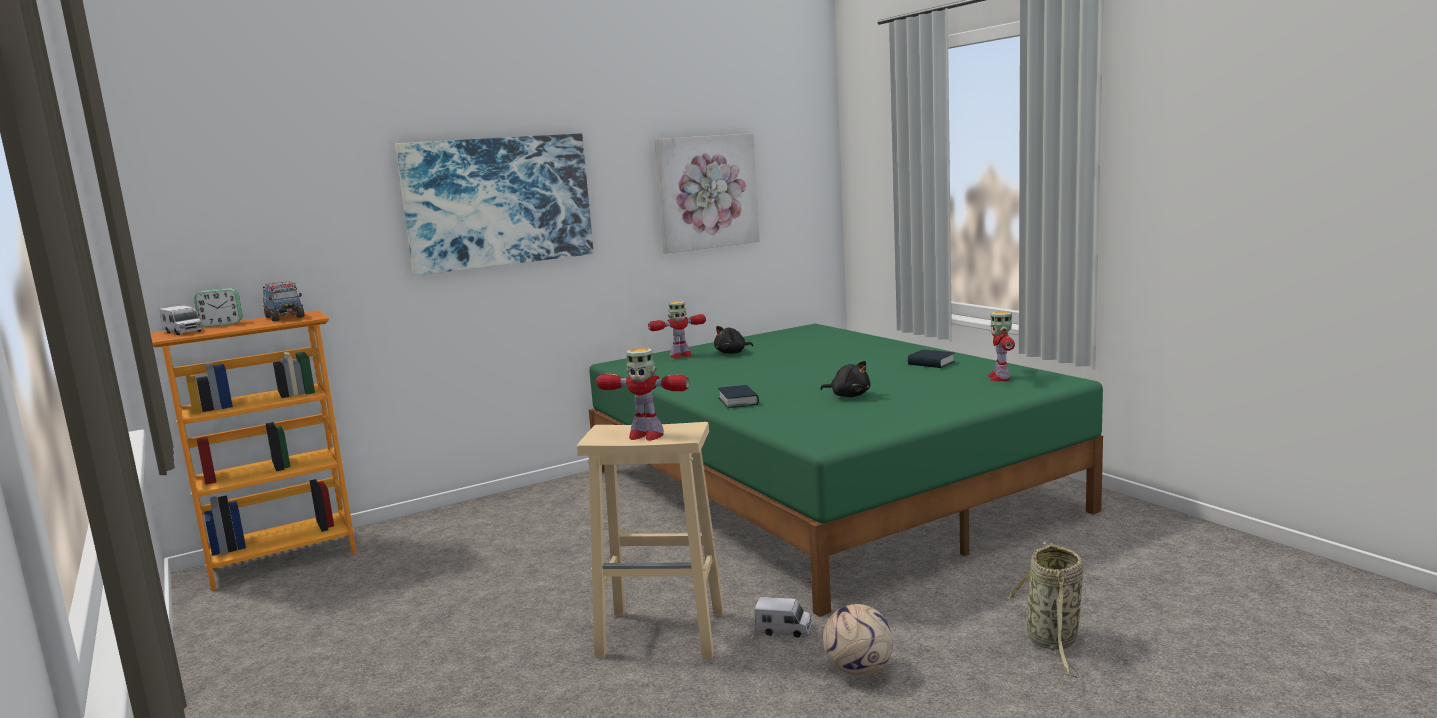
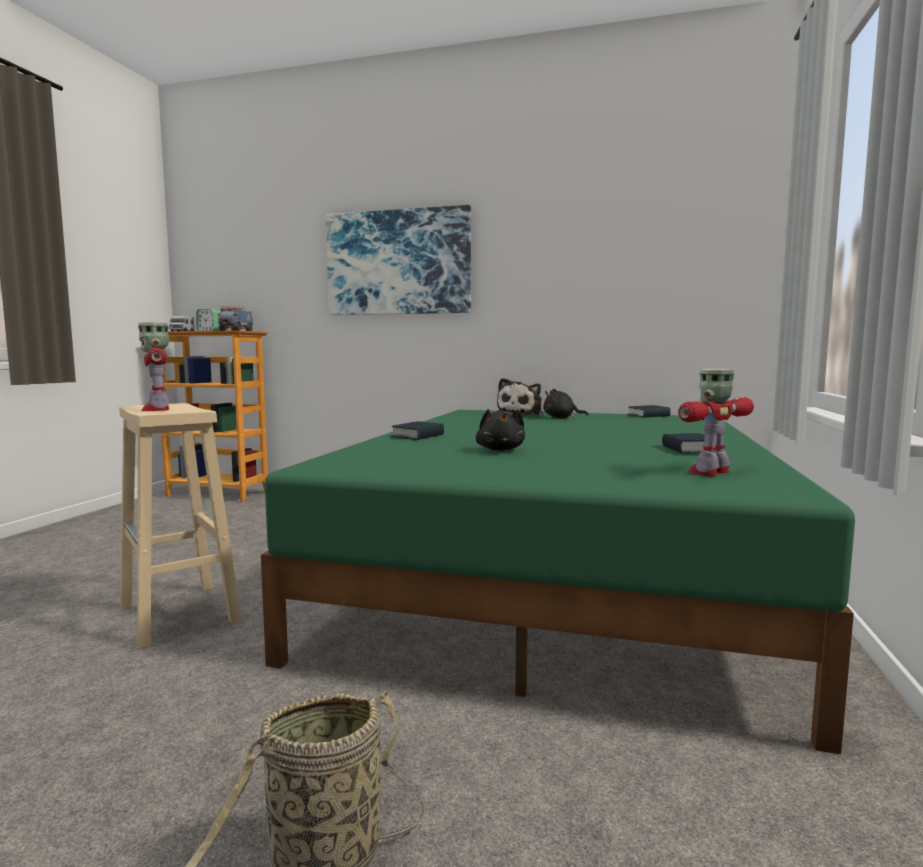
camera: 45 degrees right, 5 degrees down
toy robot [648,301,706,359] -> plush toy [497,378,544,415]
picture [654,133,760,253] -> none
toy truck [754,597,812,638] -> none
football [823,604,893,677] -> none
none -> book [627,405,671,418]

